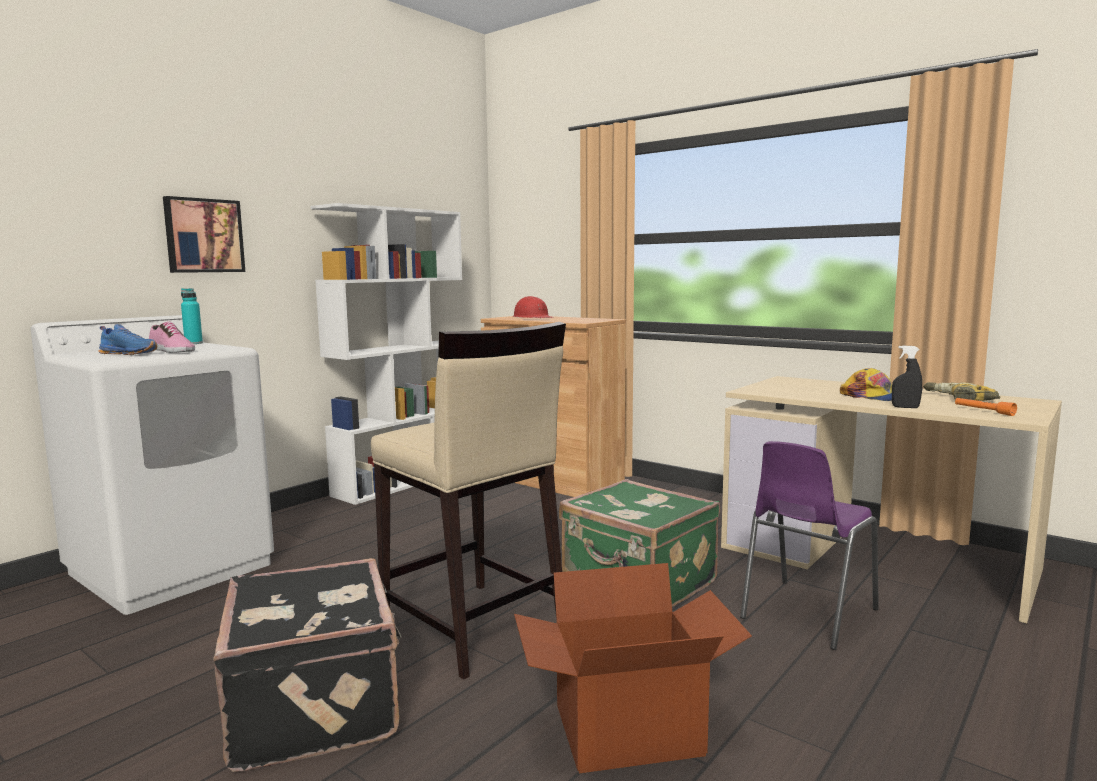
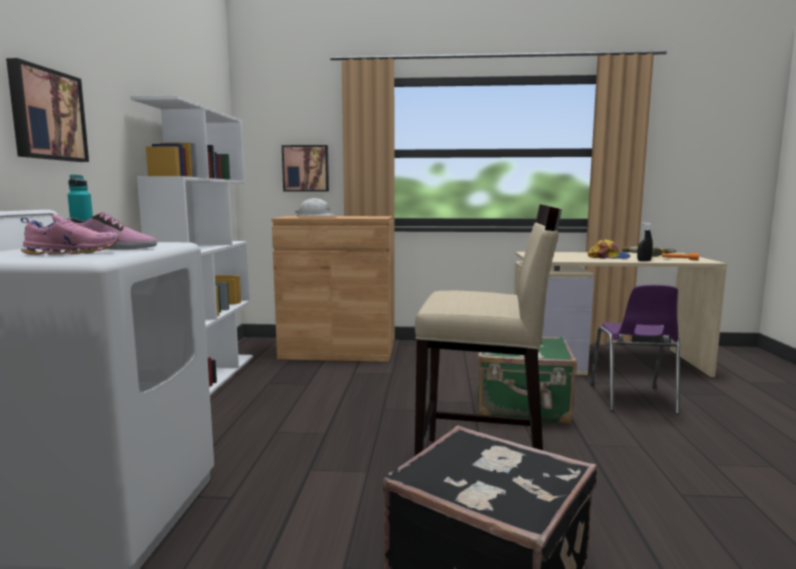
camera: 35 degrees left, 0 degrees up
blue shoe [98,324,157,355] -> pink shoe [21,214,119,255]
red hard hat [512,296,553,318] -> white hard hat [295,198,337,217]
cardboard box [514,563,752,773] -> none
none -> picture [282,145,329,192]

